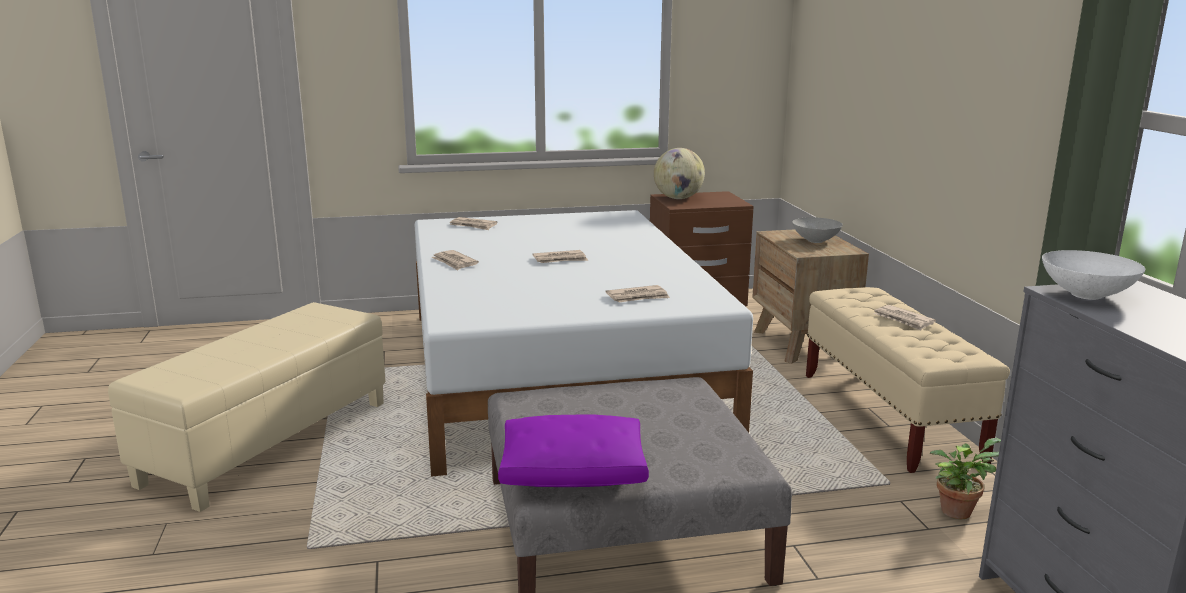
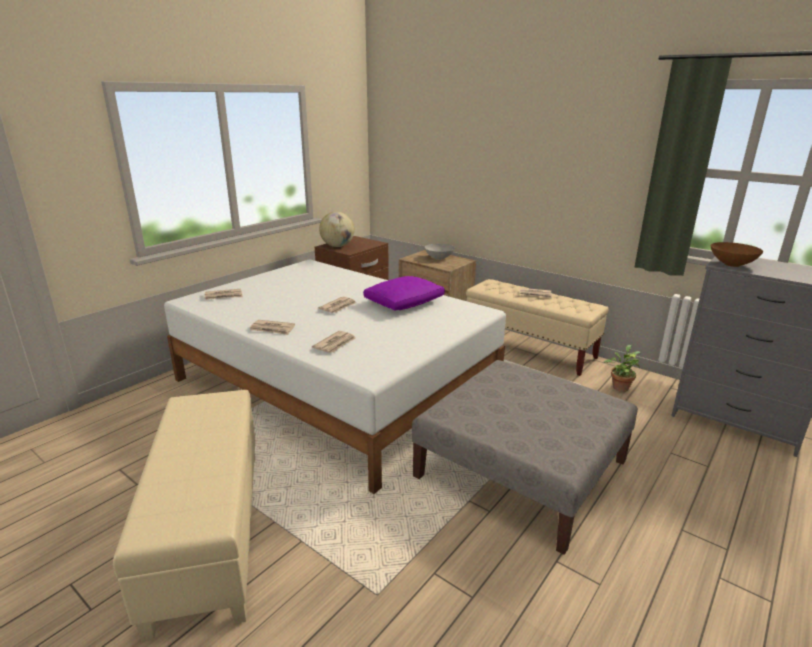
camera: 40 degrees left, 5 degrees up
purple pillow [498,414,649,487] -> purple pillow moved to [363,276,445,310]
newspaper [606,285,670,303] -> newspaper moved to [312,331,356,353]
white bowl [1042,250,1145,300] -> brown bowl [711,242,763,267]

